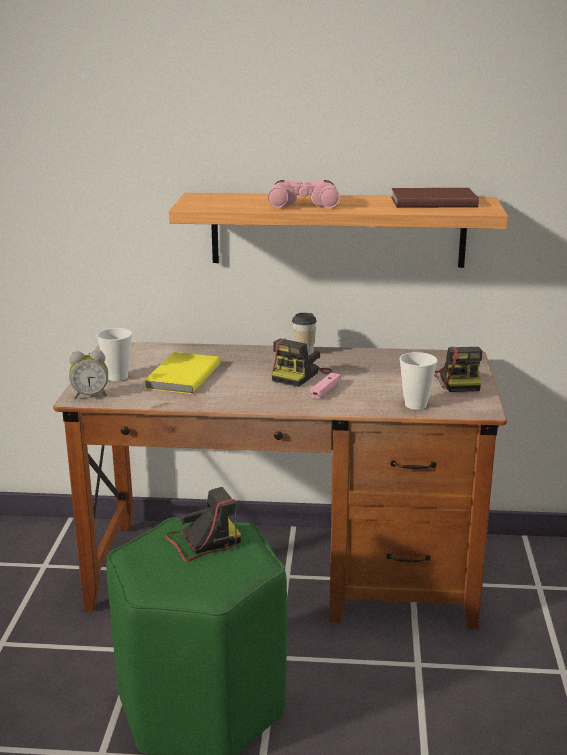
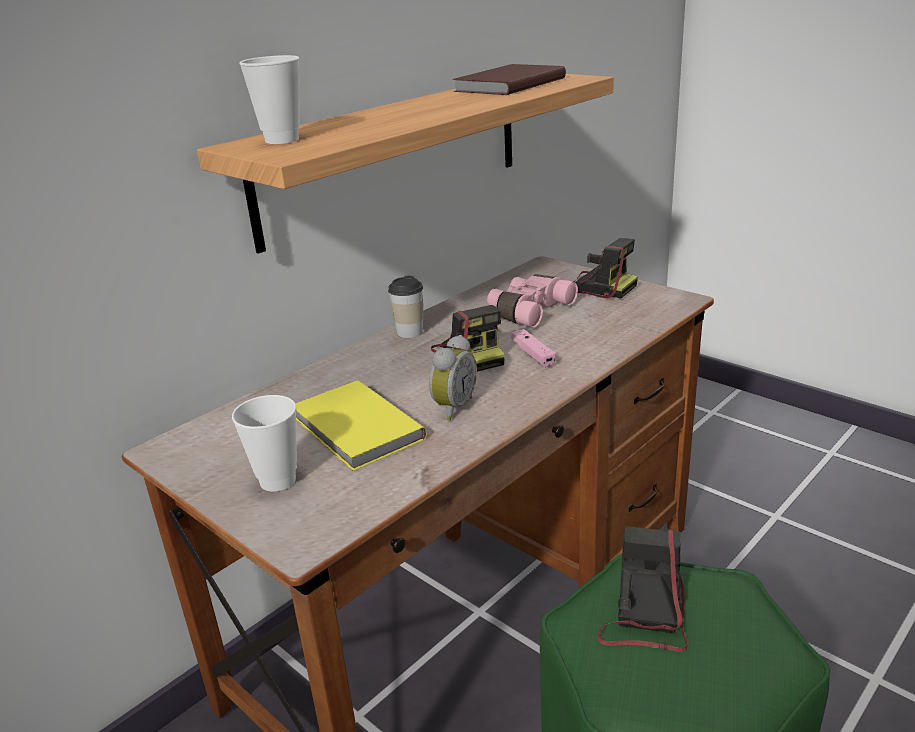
camera: 50 degrees left, 5 degrees up
alarm clock [69,350,108,399] -> alarm clock moved to [429,335,477,420]
pink binoculars [268,180,340,207] -> pink binoculars moved to [487,274,578,327]
cup [399,352,437,410] -> cup moved to [239,55,300,144]

